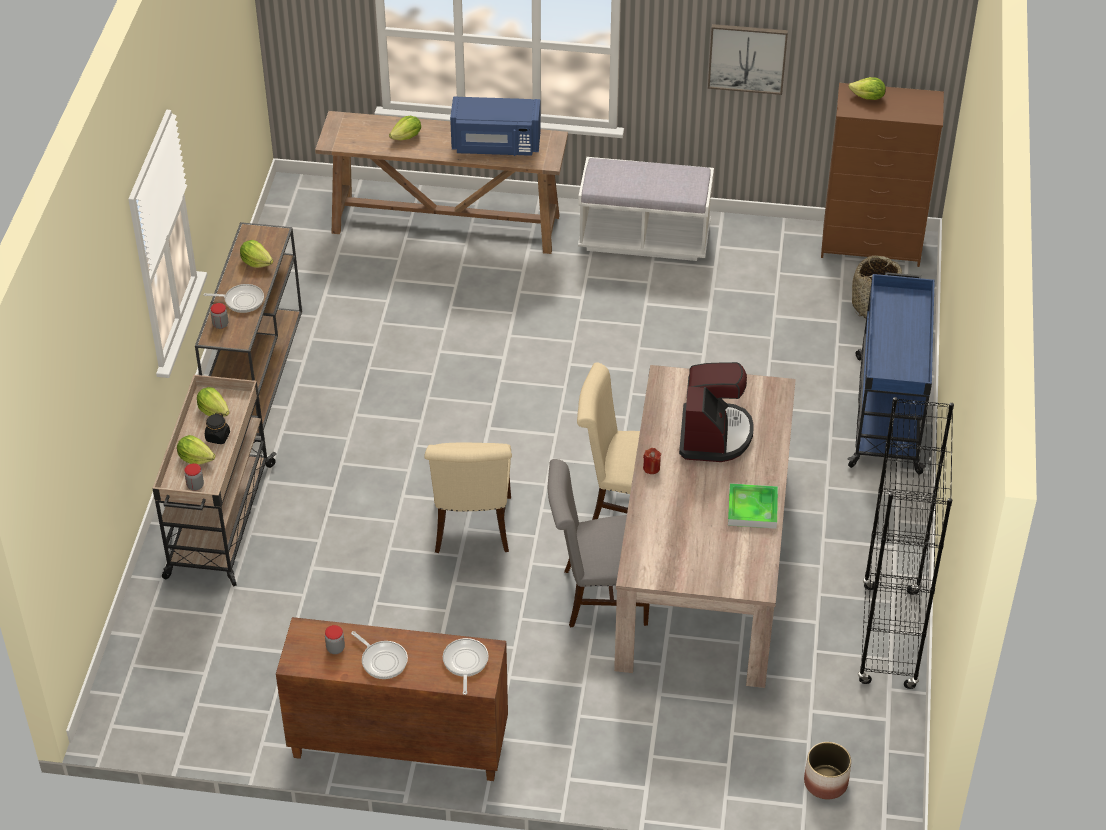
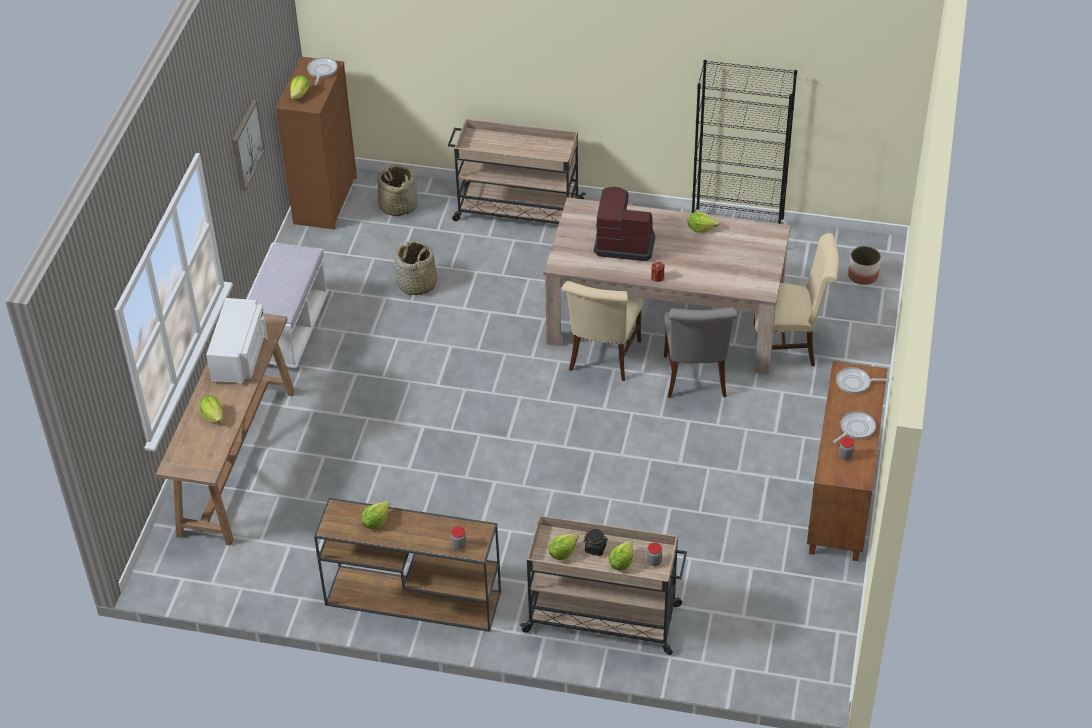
camera: 85 degrees left, 0 degrees up
frying pan [204,284,264,313] -> frying pan moved to [307,57,337,86]
beige chair [424,443,512,553] -> beige chair moved to [754,233,839,366]
blue microwave [450,96,541,156] -> white microwave [206,298,268,383]
tray [728,483,778,529] -> lettuce [688,211,719,233]
blue cart [847,272,935,474] -> beige cart [448,119,586,224]
none -> basket [394,240,437,295]

